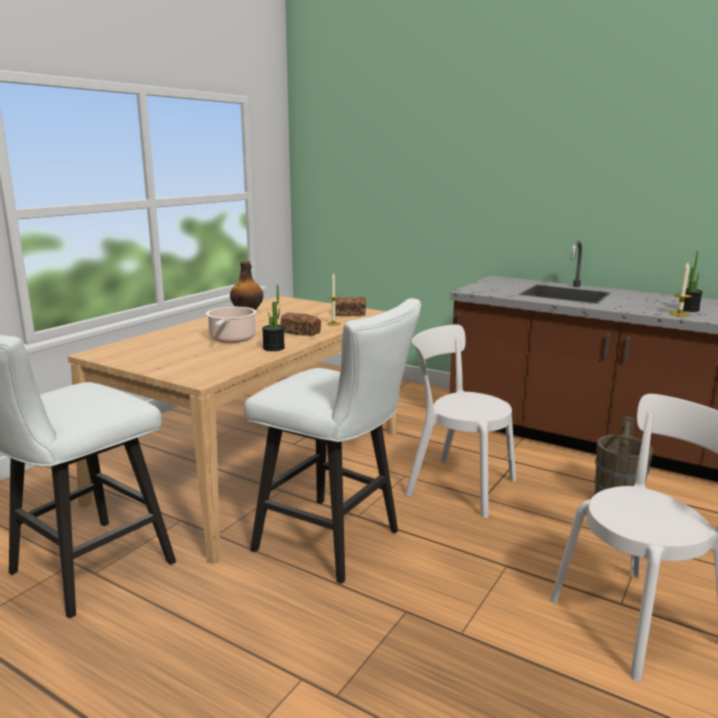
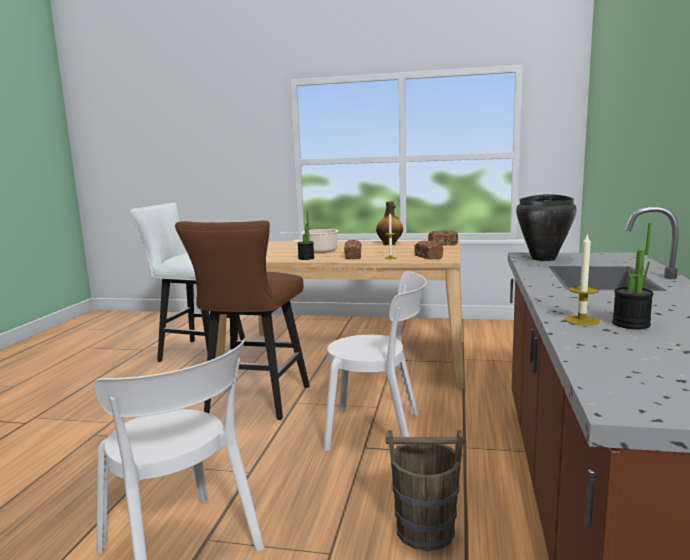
camera: 70 degrees right, 5 degrees down
white stool [244,298,422,584] -> brown stool [175,220,310,420]
white chair [405,324,516,518] -> white chair turned 90 degrees clockwise [323,271,427,451]
none -> bread [428,230,458,246]
none -> black cooking pot [516,194,577,261]

